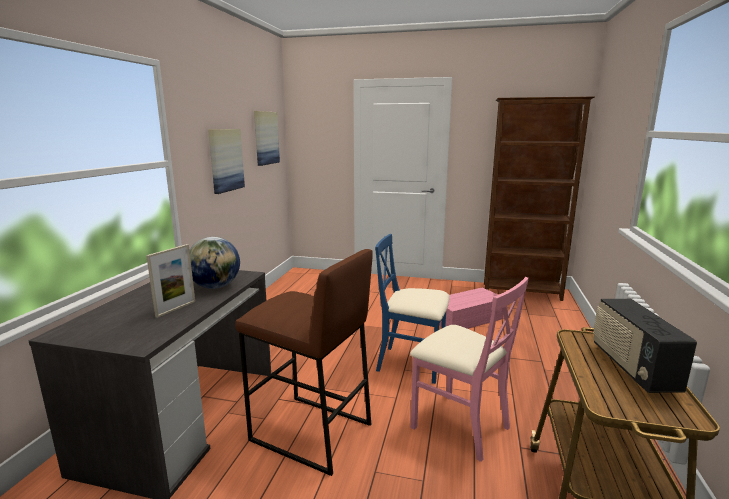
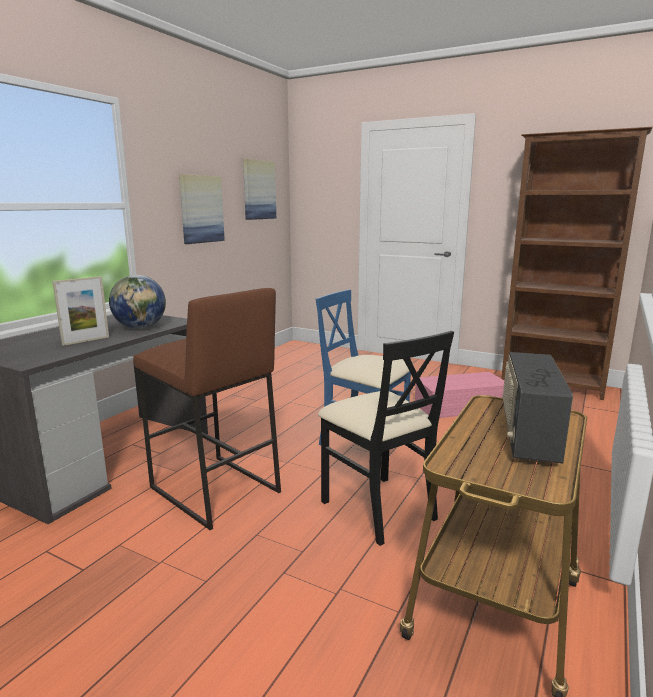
camera: 15 degrees right, 0 degrees up
pink chair [410,277,529,462] -> black chair [318,331,454,546]

